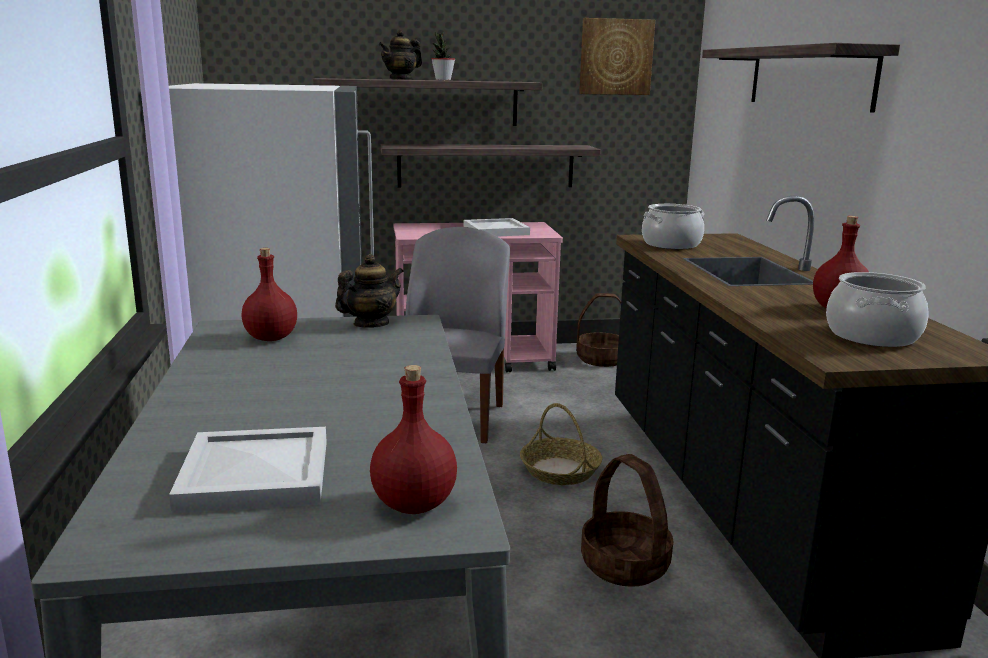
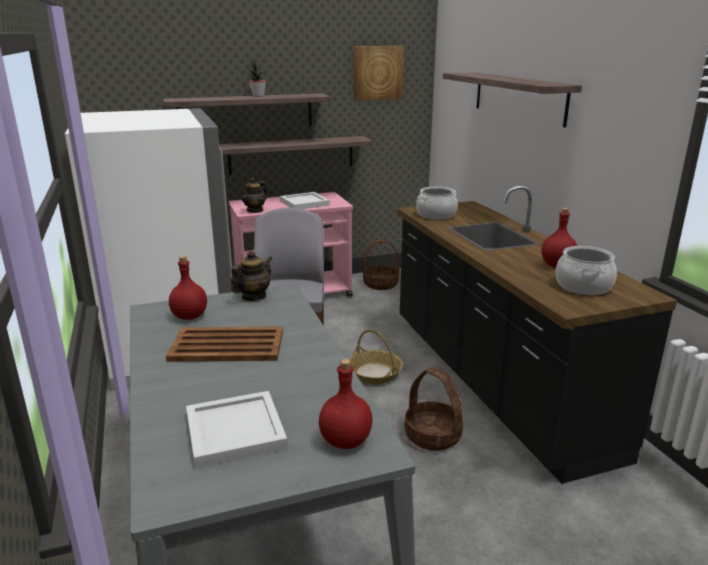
camera: 10 degrees left, 5 degrees up
teapot [379,30,422,80] -> teapot moved to [239,178,268,213]
none -> brown tray [166,327,283,362]

